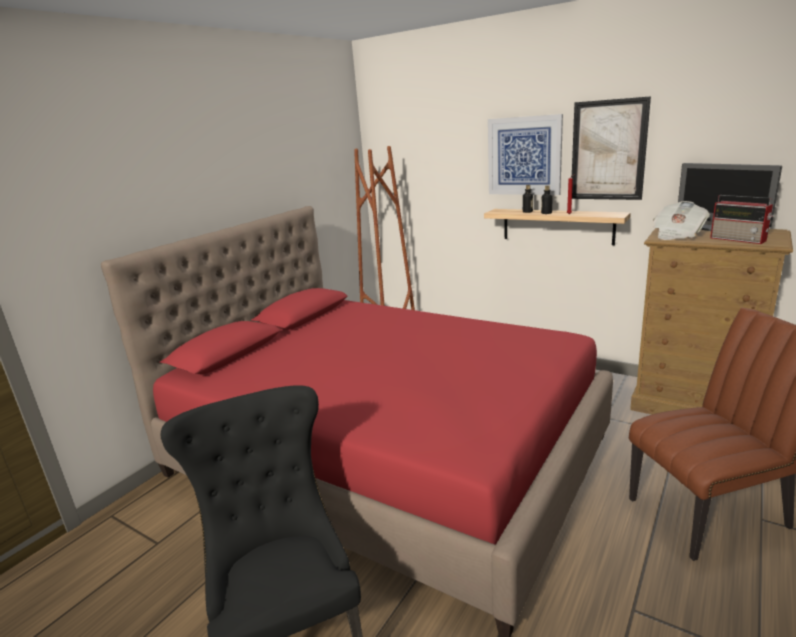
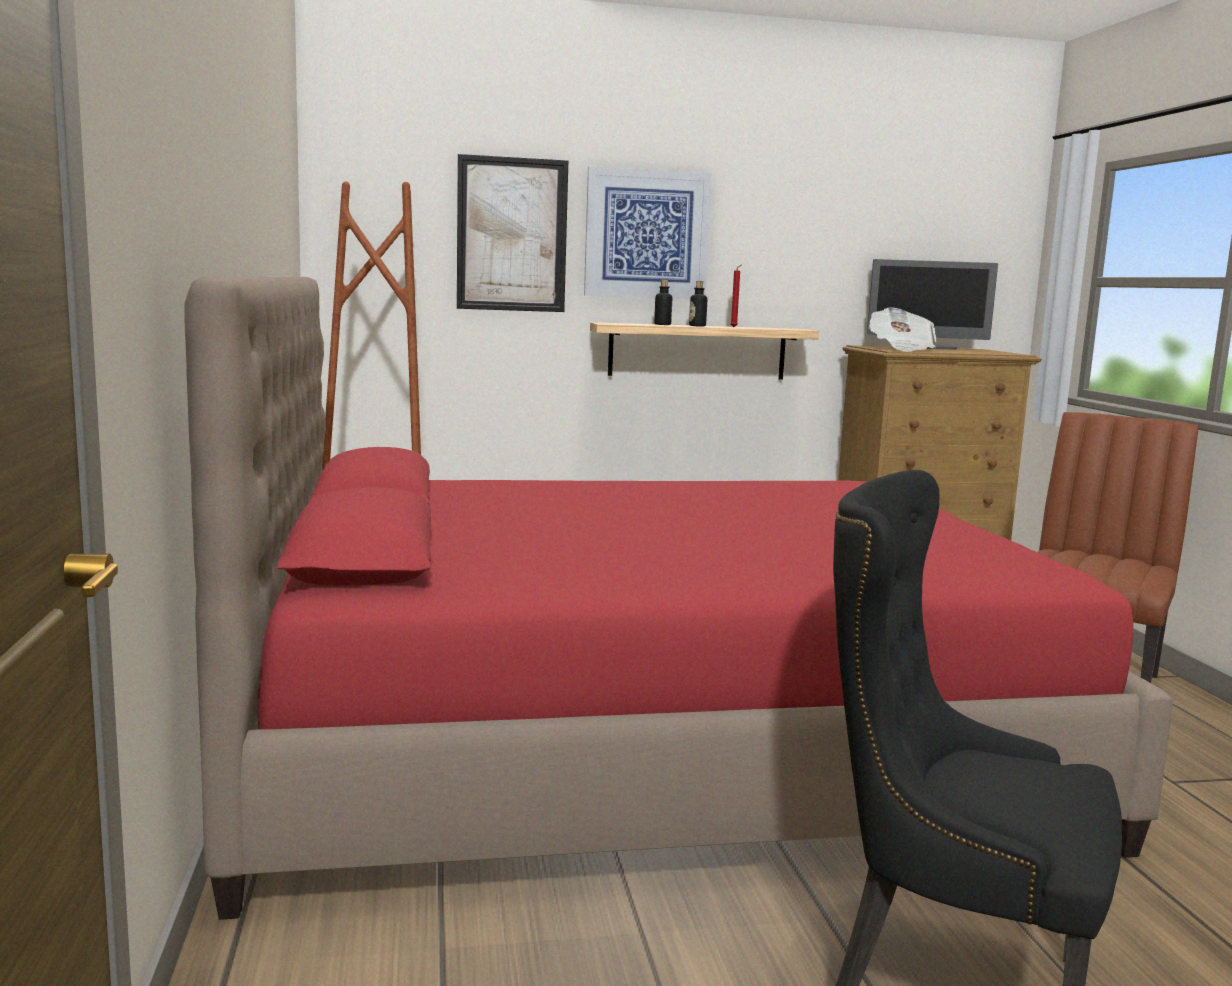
camera: 45 degrees left, 10 degrees down
picture [572,96,651,200] -> picture moved to [457,154,568,312]
radio [710,195,773,244] -> none

